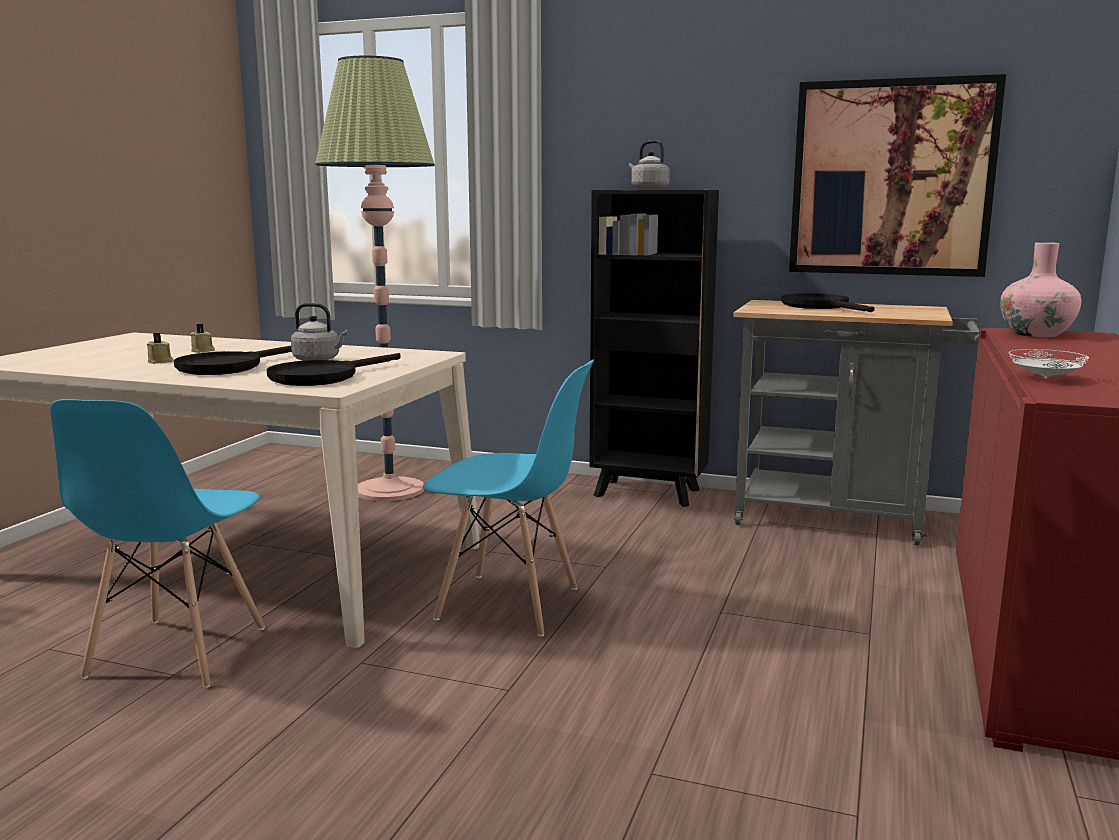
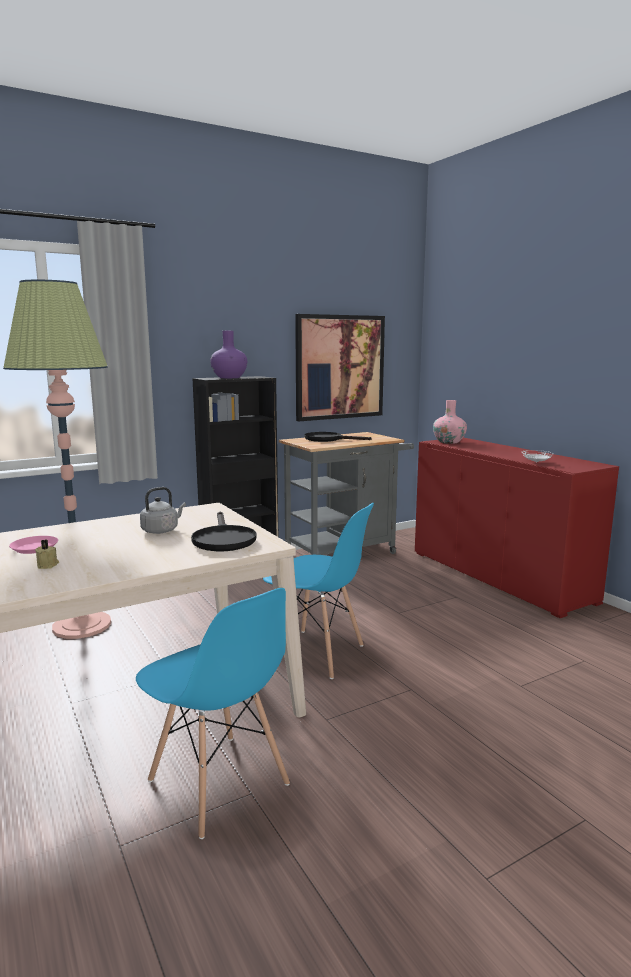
camera: 50 degrees left, 0 degrees up
black frying pan [174,346,292,375] -> none
beige candle [190,324,215,353] -> pink plate [9,536,58,554]
blue chair [423,360,594,637] -> blue chair turned 60 degrees clockwise [263,503,374,679]
grey kettle [629,140,670,190] -> purple vase [210,331,247,378]

